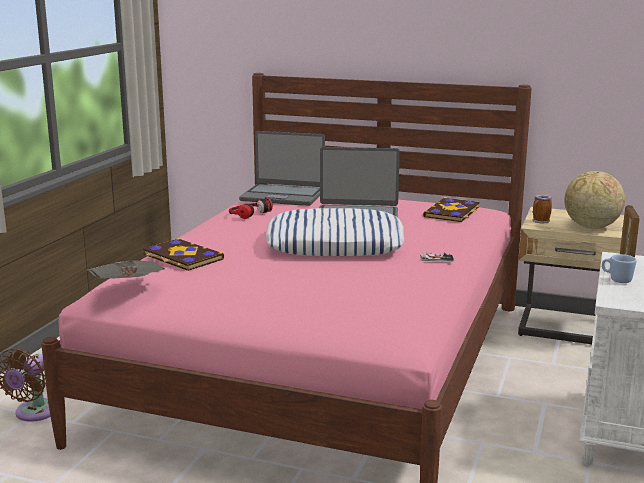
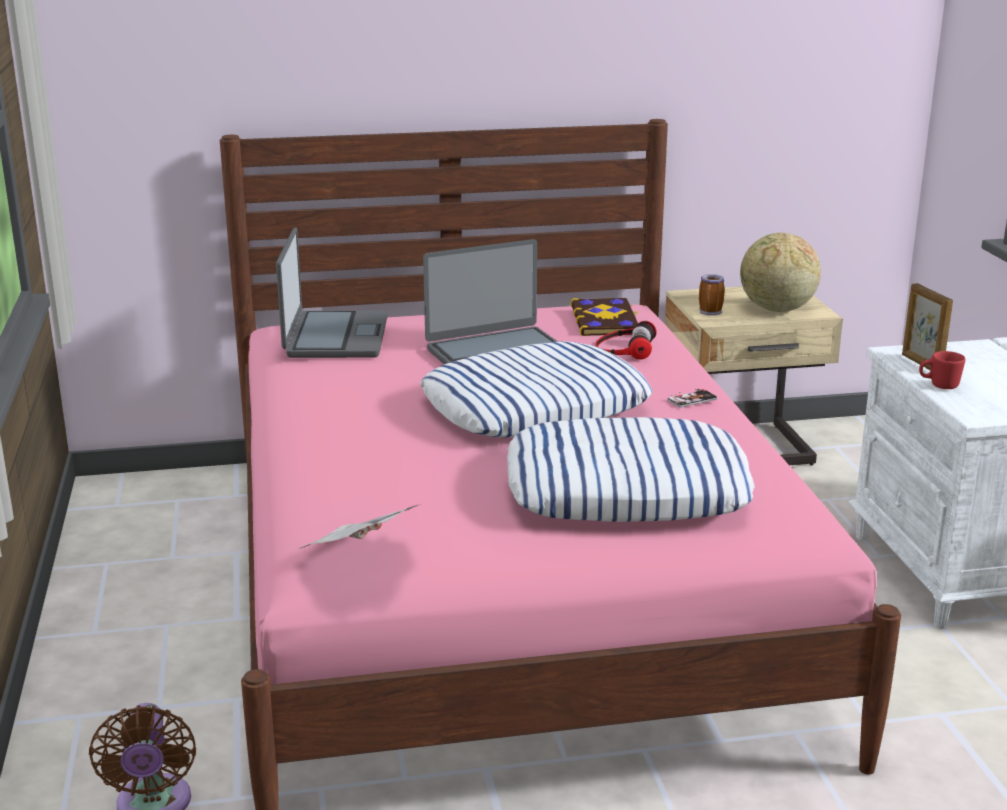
camera: 30 degrees left, 5 degrees up
book [143,238,224,271] -> none
headphones [229,198,273,219] -> headphones moved to [595,321,657,360]
laptop [239,131,325,206] -> laptop turned 75 degrees counterclockwise [276,227,388,358]
blue mug [602,254,637,283] -> red mug [919,351,966,389]
none -> pillow [507,417,755,522]

